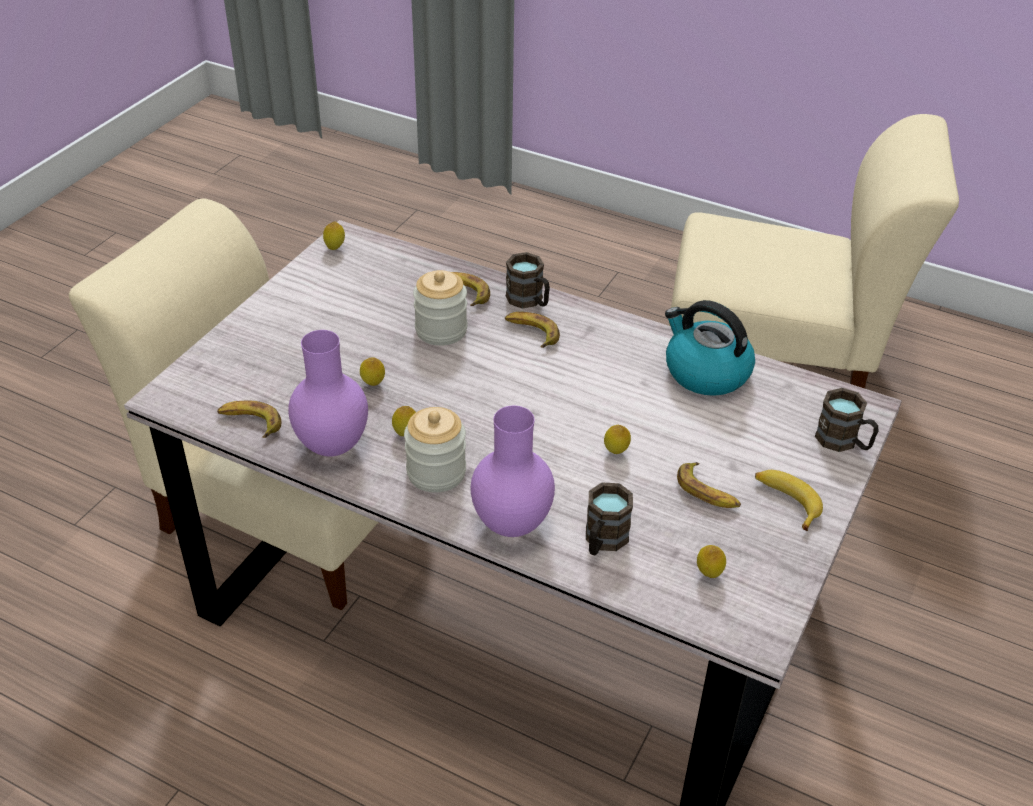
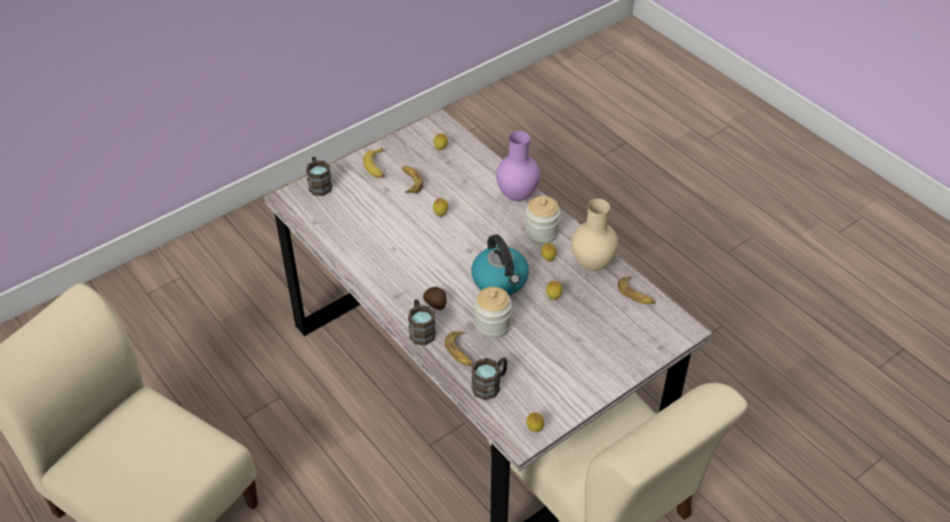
camera: 155 degrees left, 5 degrees up
purple vase [288,330,368,457] -> beige vase [571,199,618,271]
banana [505,312,560,348] -> potato [423,287,446,310]
brown mug [586,483,633,555] -> brown mug moved to [471,357,508,400]
kettle [665,300,755,396] -> kettle moved to [471,234,529,295]

